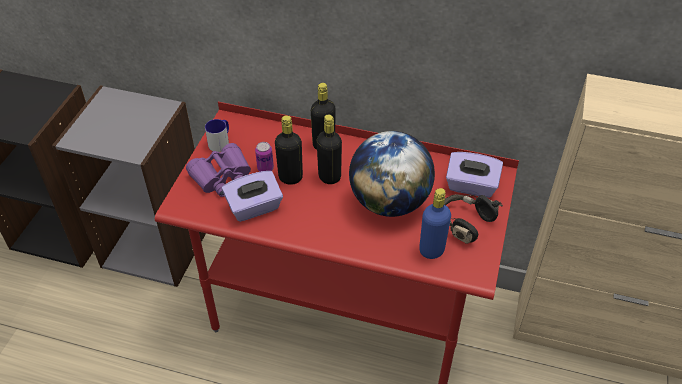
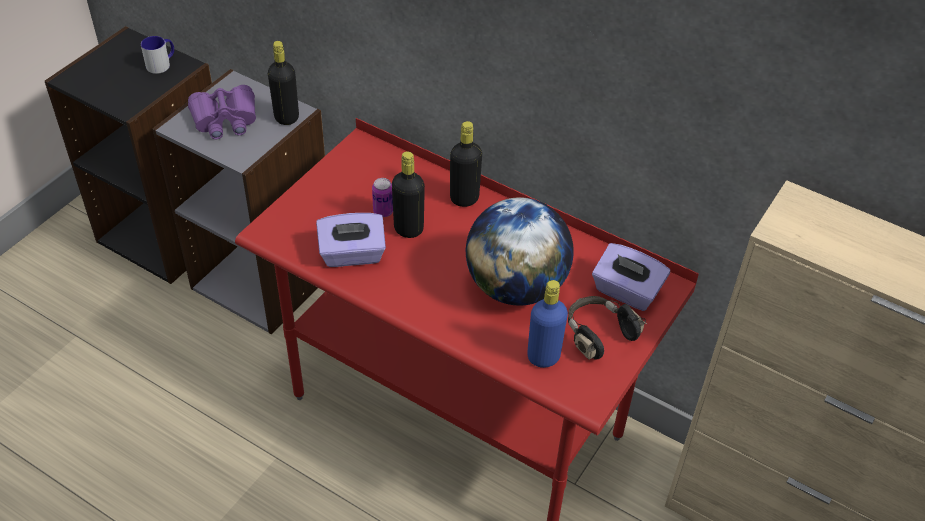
camera: 15 degrees right, 0 degrees up
purple binoculars [186,143,251,197] -> purple binoculars moved to [188,85,256,139]
mug [205,119,229,152] -> mug moved to [141,36,174,74]
black bottle [317,114,342,184] -> black bottle moved to [268,41,299,125]

